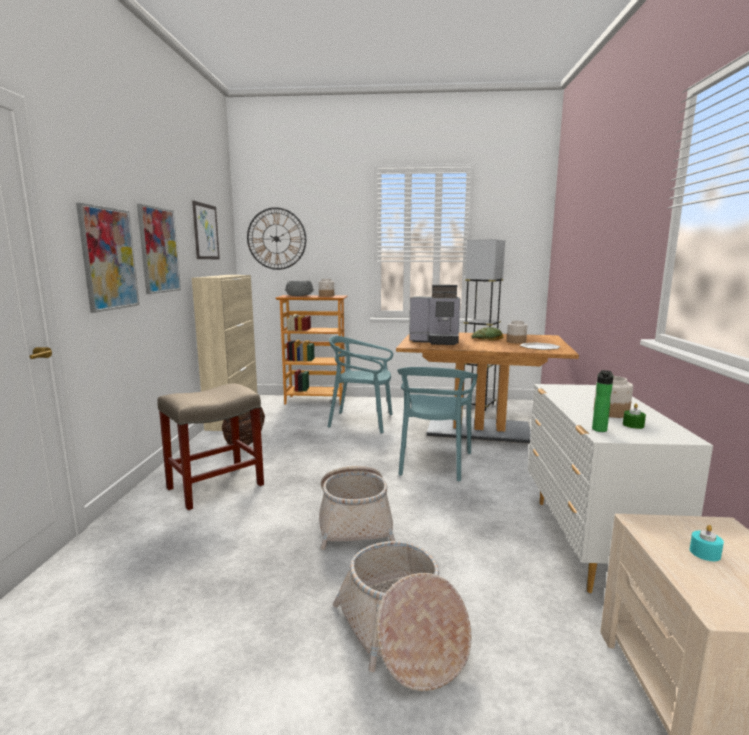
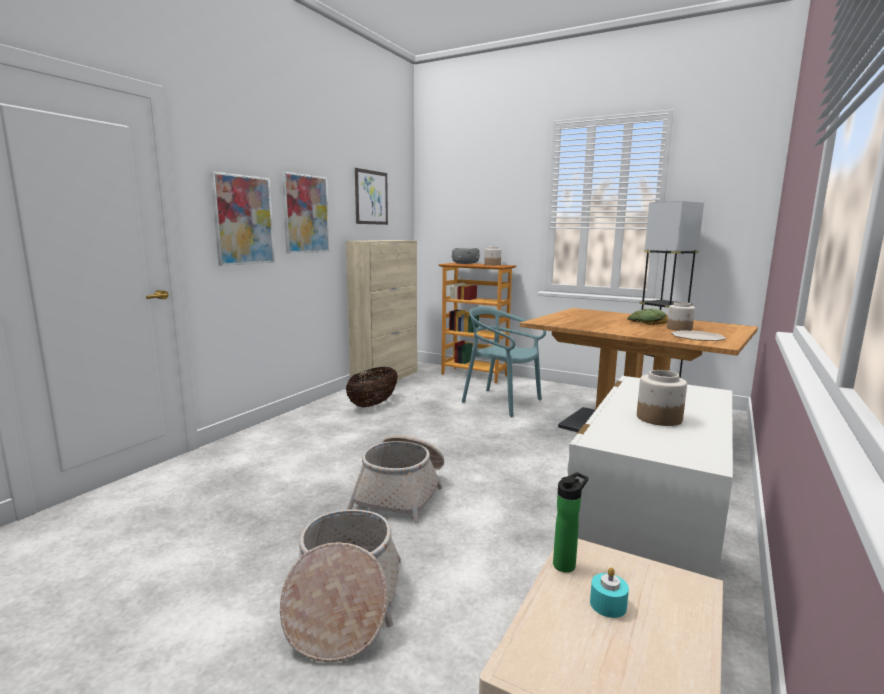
camera: 25 degrees right, 0 degrees up
beige stool [157,383,264,510] -> none
wall clock [247,207,306,270] -> none
turquoise chair [397,367,478,481] -> none
coffee machine [409,284,460,345] -> none
bottle [592,370,613,432] -> bottle moved to [553,472,588,572]
green candle [623,403,646,429] -> none

